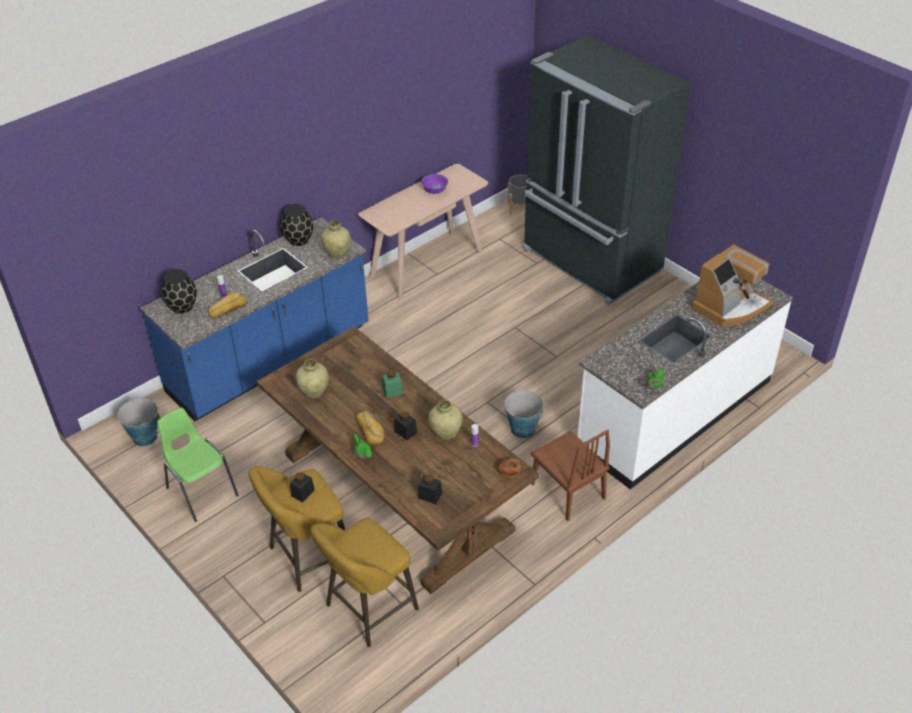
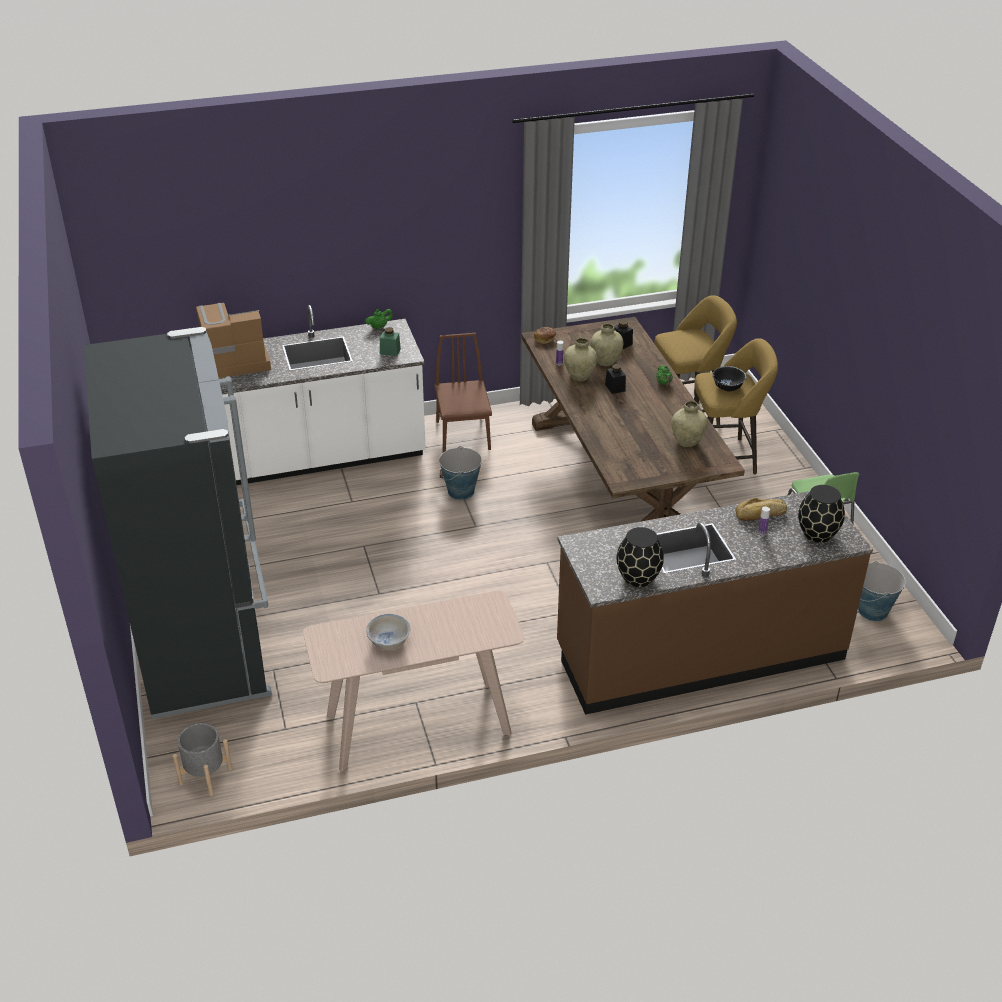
camera: 155 degrees left, 5 degrees down
blue counter [140,217,369,422] -> brown counter [557,491,873,715]
black jar [290,472,315,502] -> black bowl [712,366,747,391]
beige vase [321,221,351,258] -> beige vase moved to [590,324,624,366]
bread [356,411,385,446] -> none
green jar [383,370,403,398] -> green jar moved to [380,327,401,356]
purple bowl [421,174,448,194] -> white bowl [366,614,410,650]

